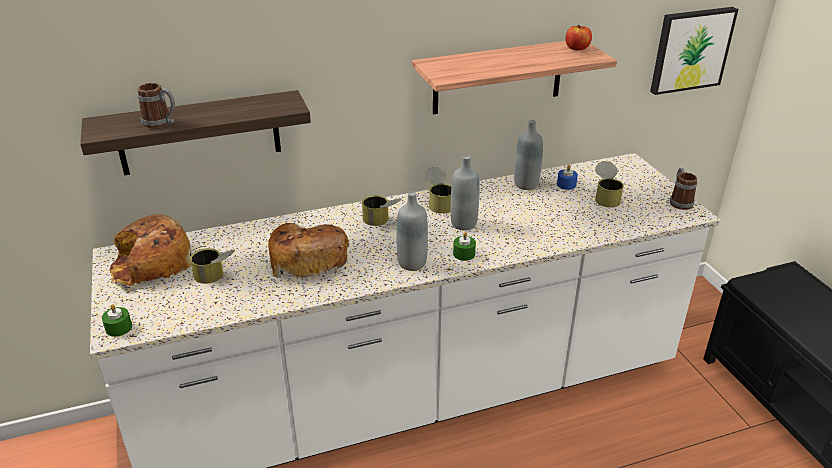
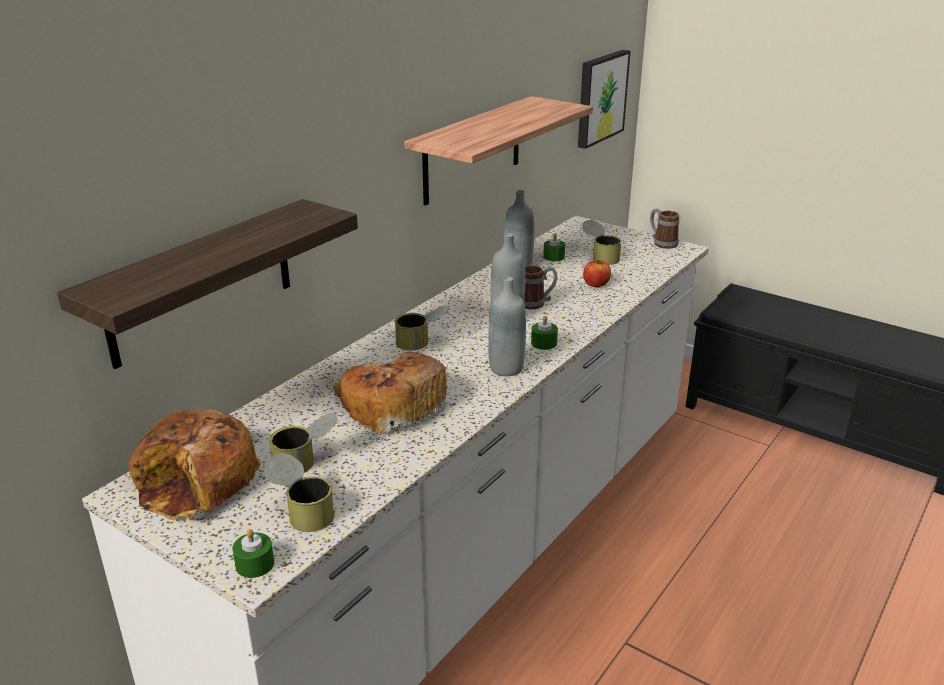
camera: 35 degrees left, 5 degrees down
mug [137,83,175,128] -> mug moved to [524,265,558,309]
can [424,167,451,214] -> can moved to [264,453,334,532]
blue candle [557,165,578,190] -> green candle [543,233,565,261]
apple [565,25,592,50] -> apple moved to [583,260,611,287]

